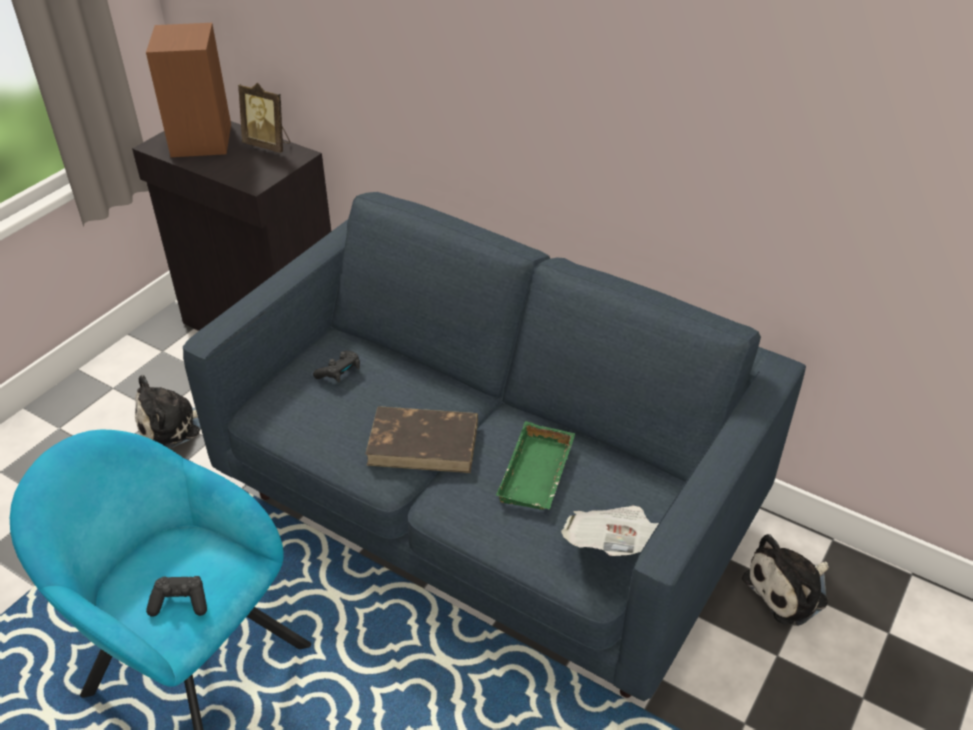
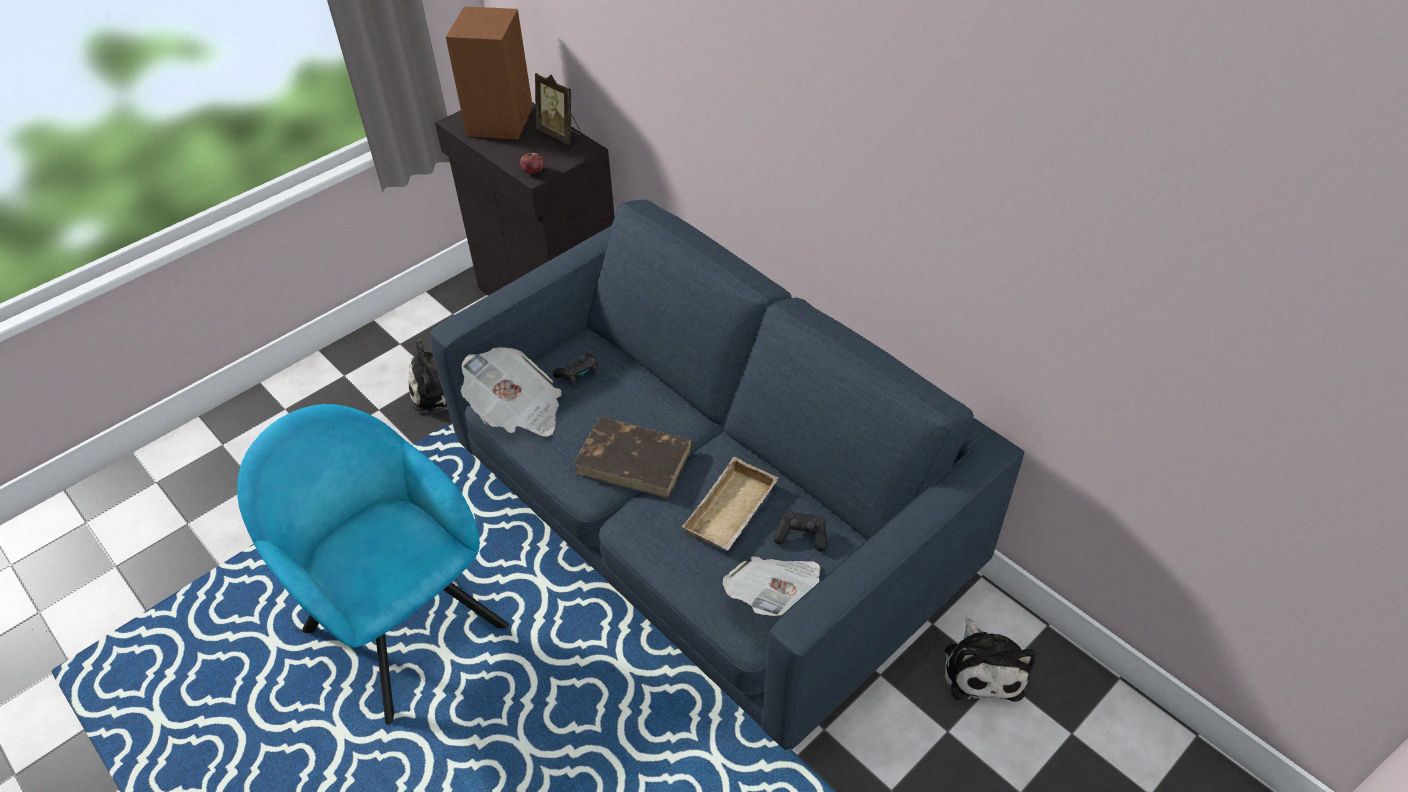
camera: 15 degrees right, 5 degrees up
black game controller [146,576,207,617] -> black game controller moved to [774,511,827,552]
green tray [496,421,575,510] -> beige tray [682,457,778,551]
plush toy [742,534,829,626] -> plush toy turned 75 degrees counterclockwise [945,618,1035,702]
none -> newspaper [461,347,562,437]
none -> apple [520,151,544,174]

